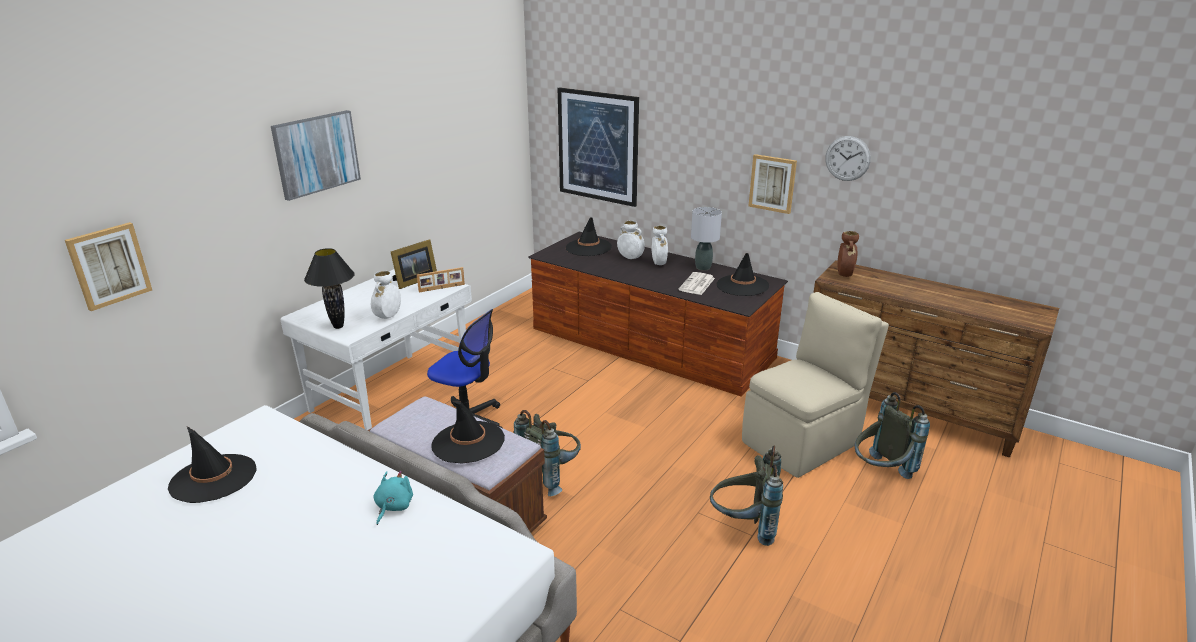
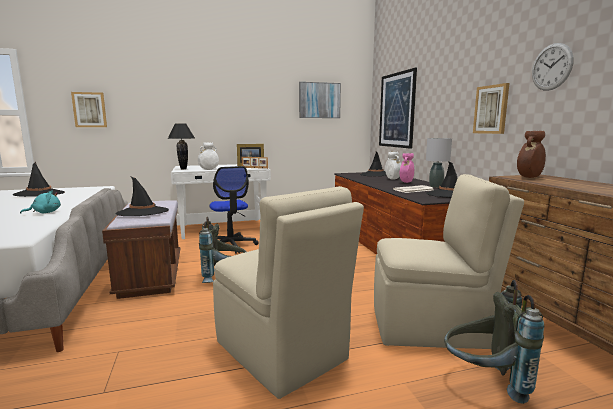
camera: 40 degrees right, 15 degrees down
picture [271,110,361,201] -> picture moved to [299,82,341,118]
white vase [652,226,668,265] -> pink vase [400,153,414,183]
grey backpack [710,446,783,546] -> beige chair [213,186,364,399]

